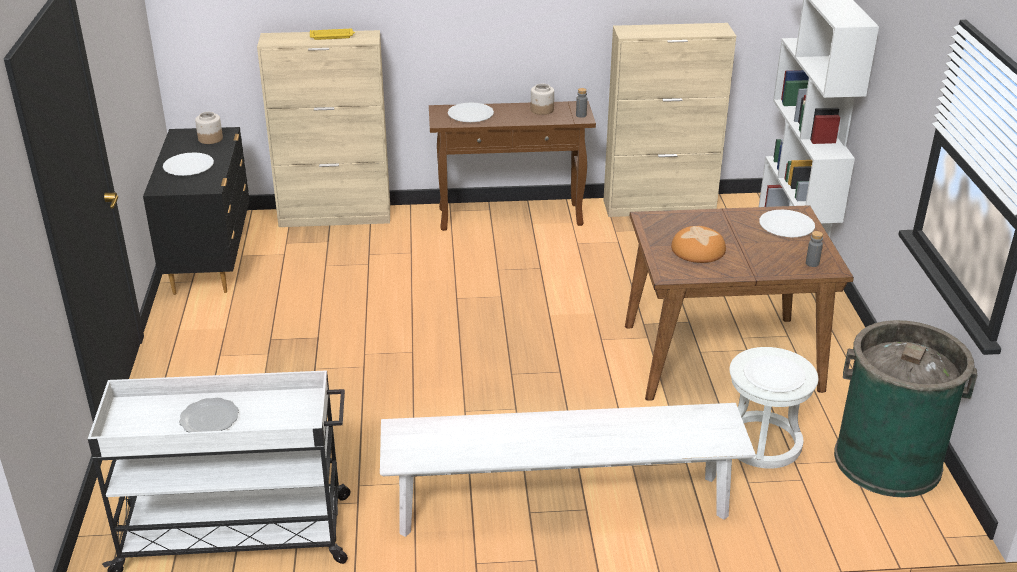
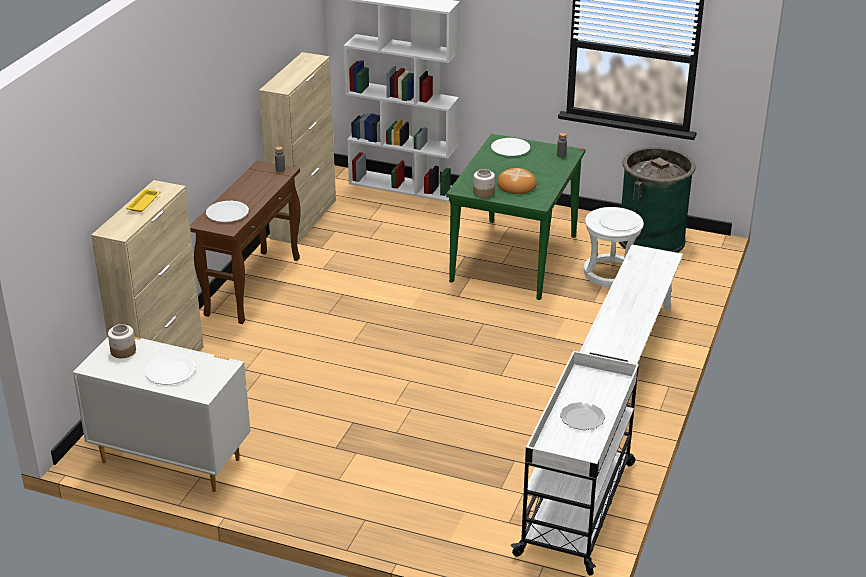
camera: 65 degrees left, 0 degrees up
black dresser [143,127,250,295] -> white dresser [73,337,251,492]
jar [531,84,554,115] -> jar moved to [473,169,495,197]
brown dining table [625,205,854,401] -> green dining table [446,134,585,300]

